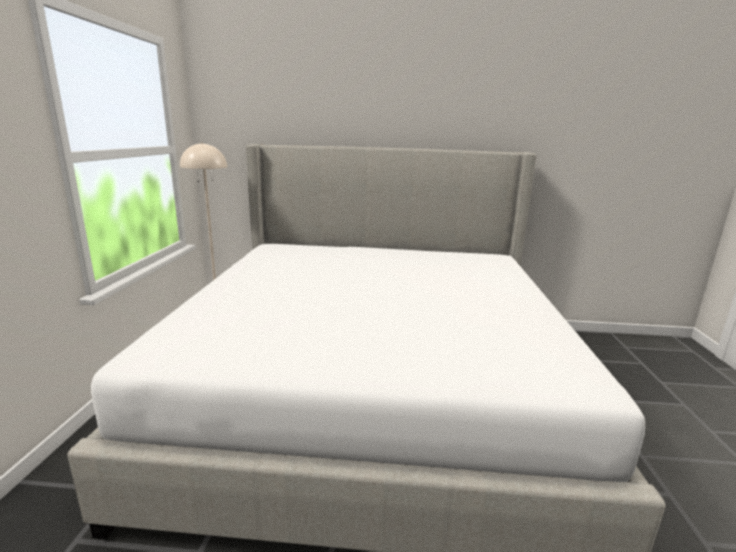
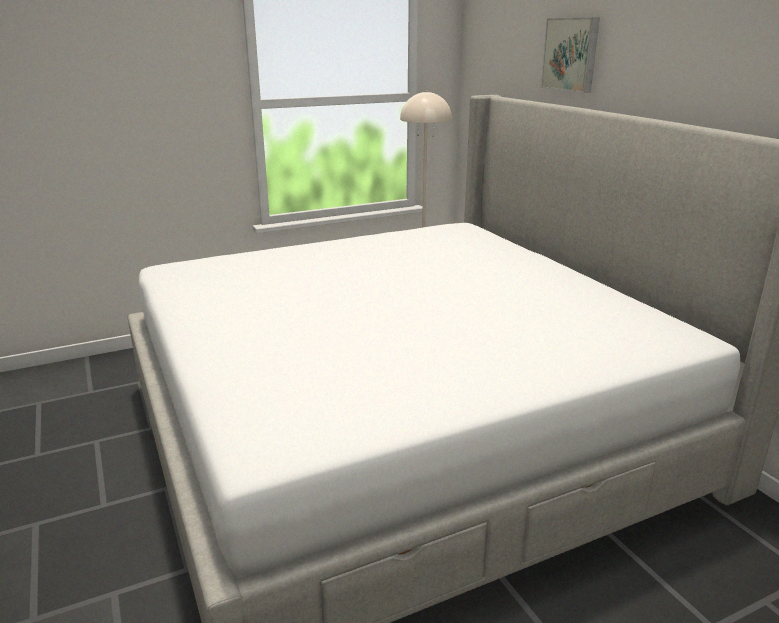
camera: 60 degrees right, 5 degrees up
none -> picture [541,18,600,93]

